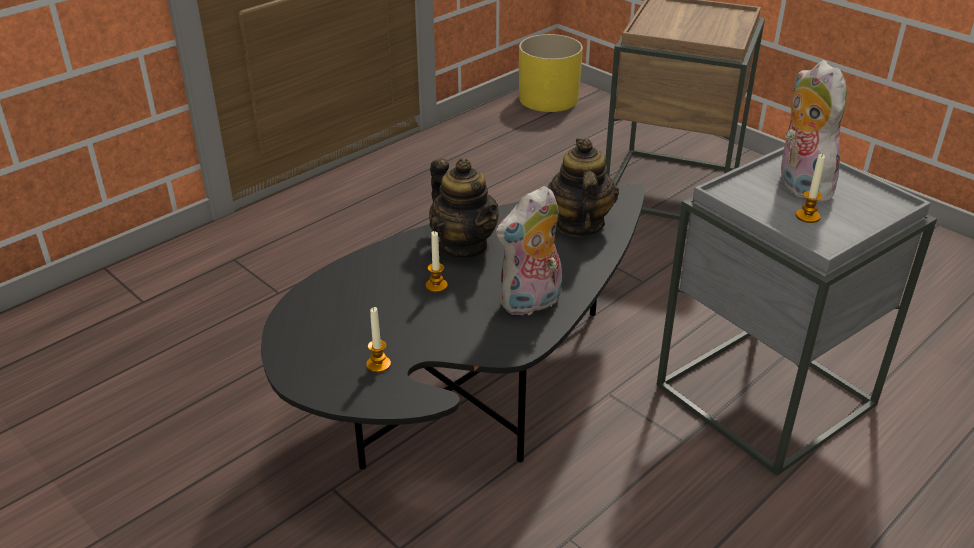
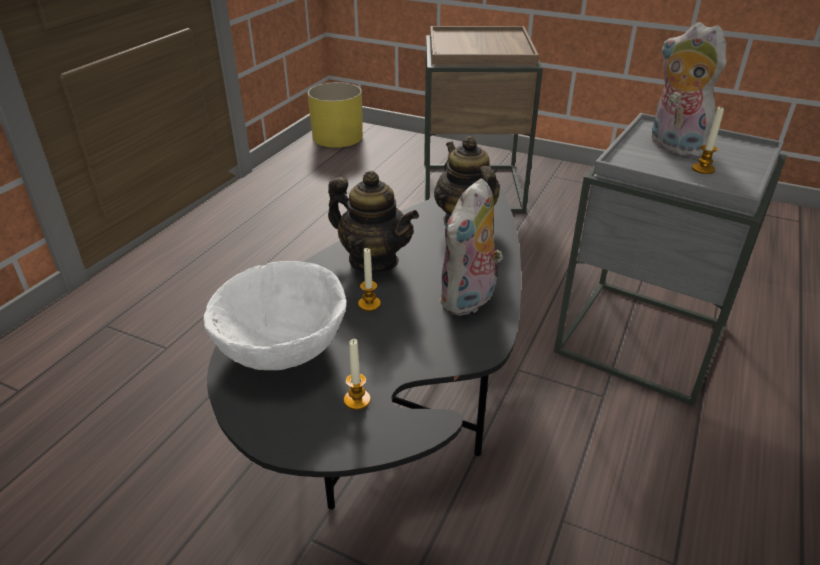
camera: 20 degrees left, 0 degrees up
none -> white bowl [203,261,347,370]

